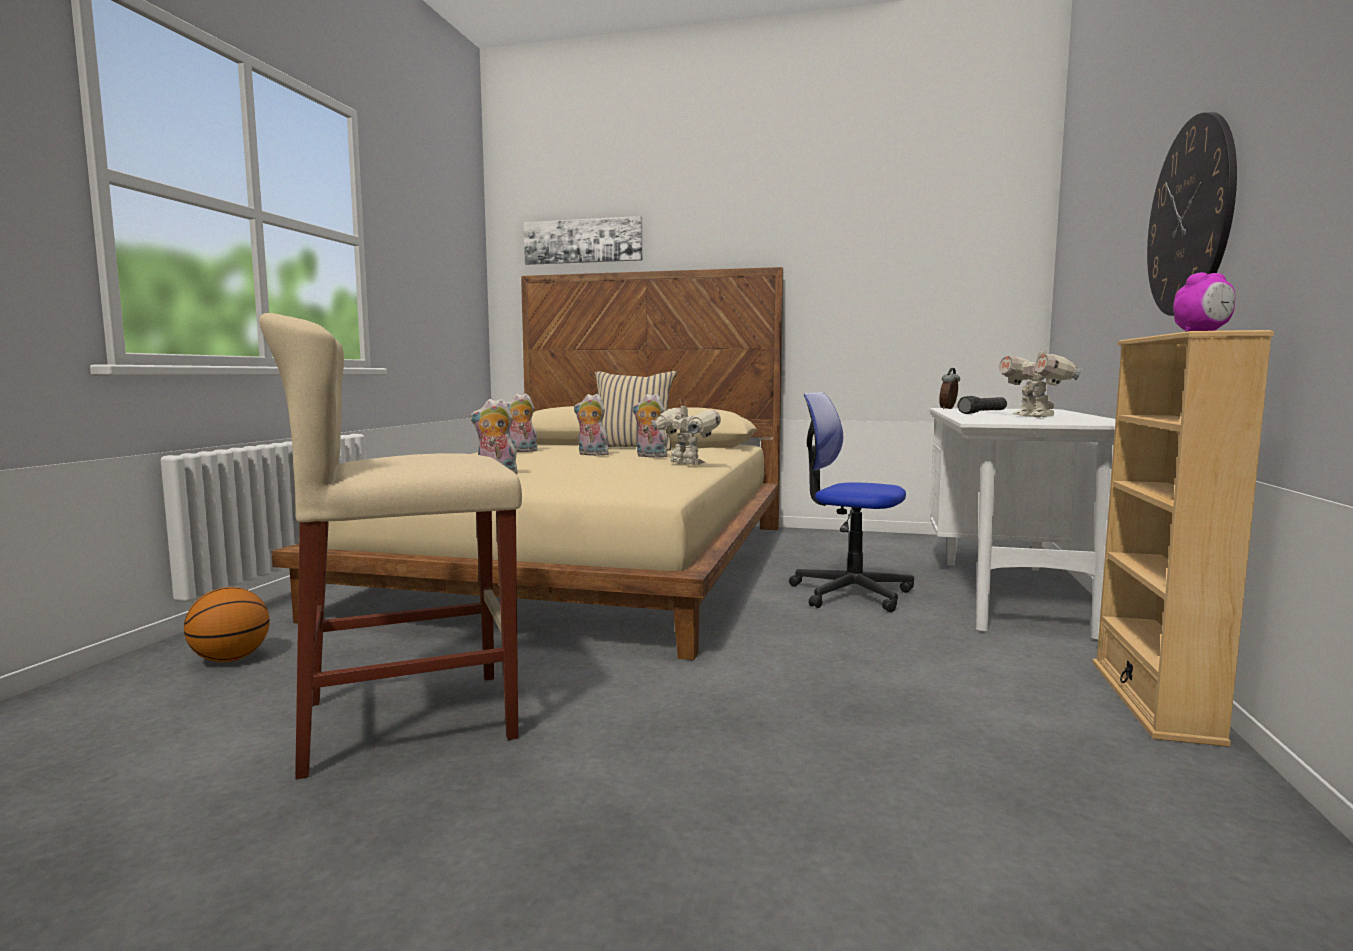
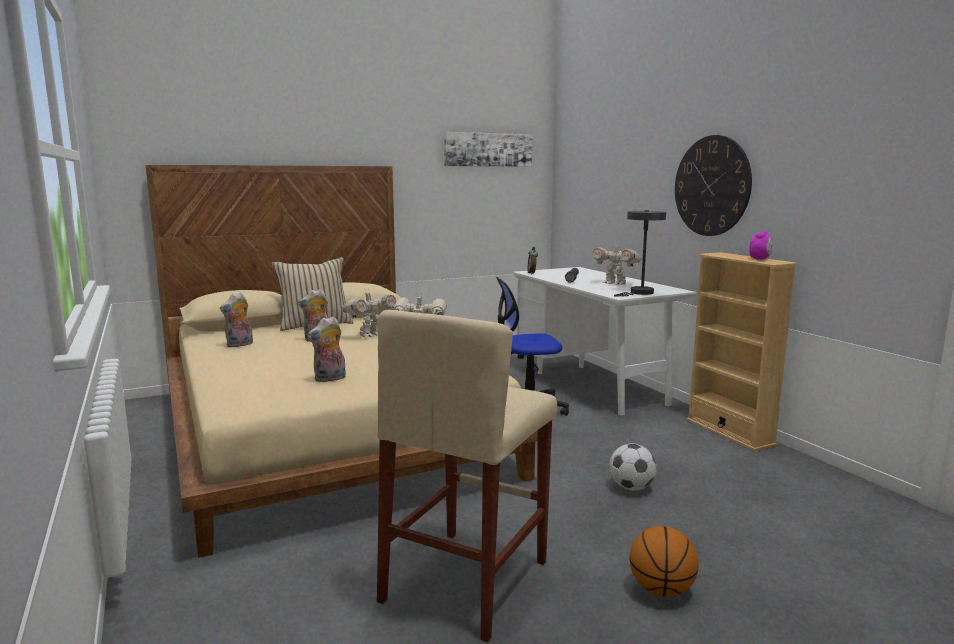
camera: 40 degrees left, 5 degrees up
basketball [184,587,270,662] -> basketball moved to [629,526,699,597]
picture [524,216,643,265] -> picture moved to [444,132,532,167]
plush toy [632,394,668,458] -> toy robot [342,288,396,337]
none -> football [609,444,657,490]
none -> grey table lamp [614,210,666,297]

